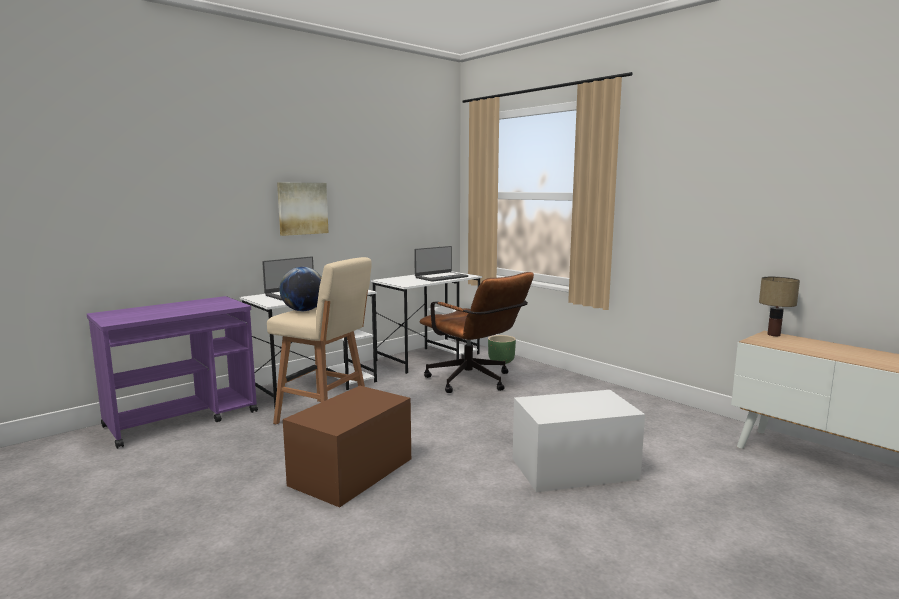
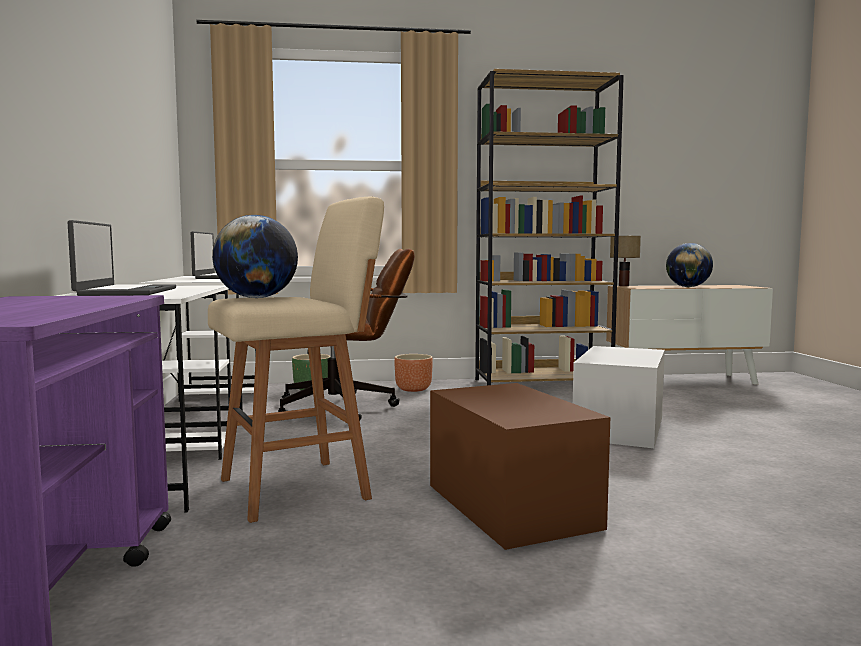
camera: 55 degrees left, 5 degrees down
picture [277,183,328,236] -> none
none -> brown planter [394,354,433,392]
none -> brown bookcase [475,69,624,385]
none -> globe [666,243,713,287]

